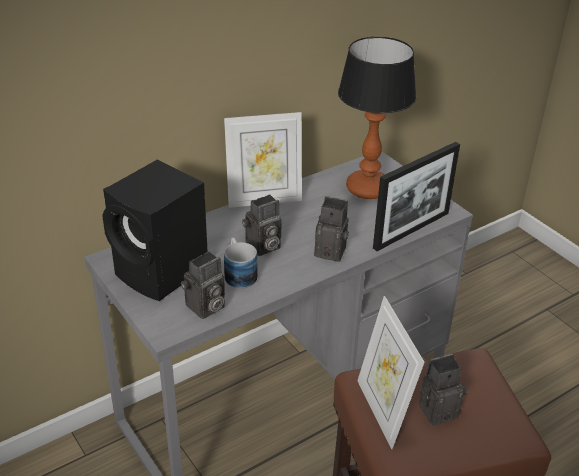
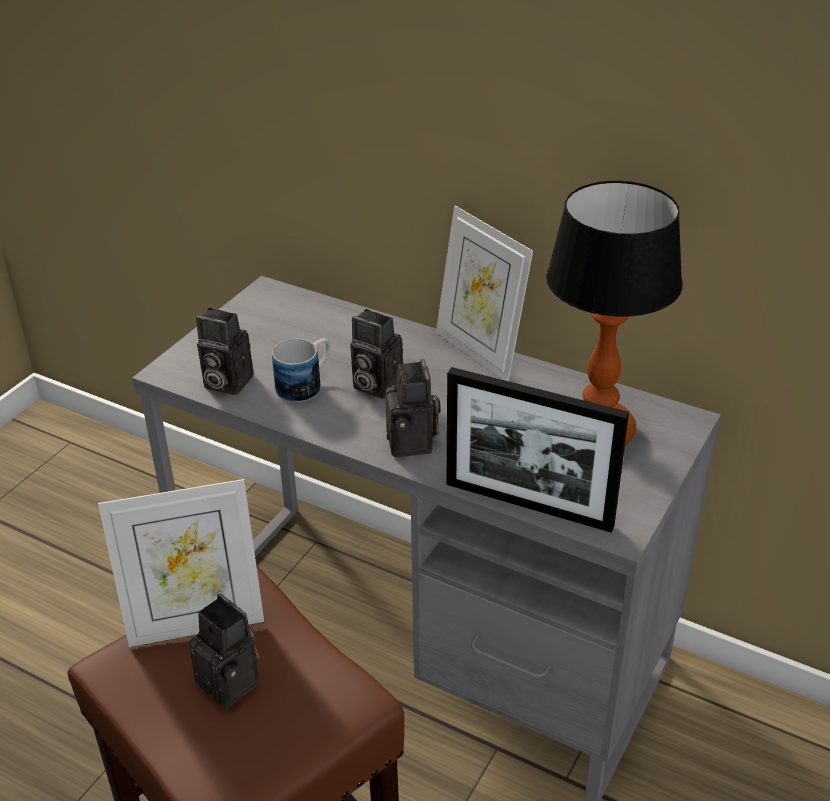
camera: 65 degrees right, 0 degrees up
black speaker [102,159,208,301] -> none
picture frame [357,296,425,449] -> picture frame turned 150 degrees counterclockwise [98,479,264,647]

